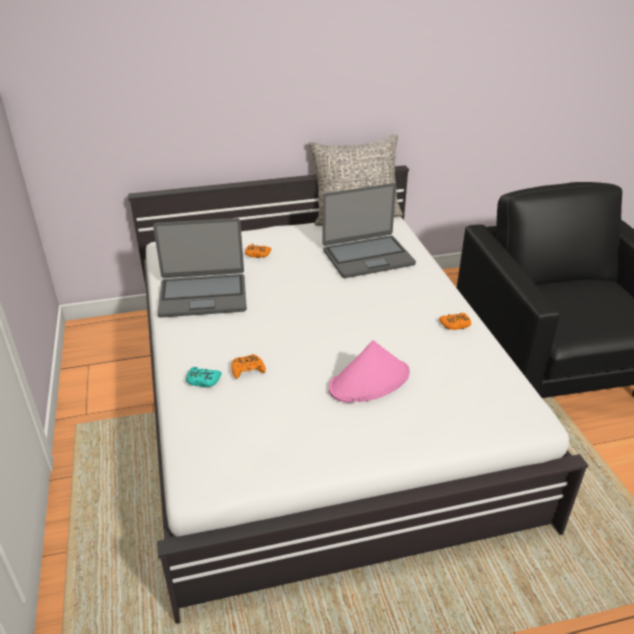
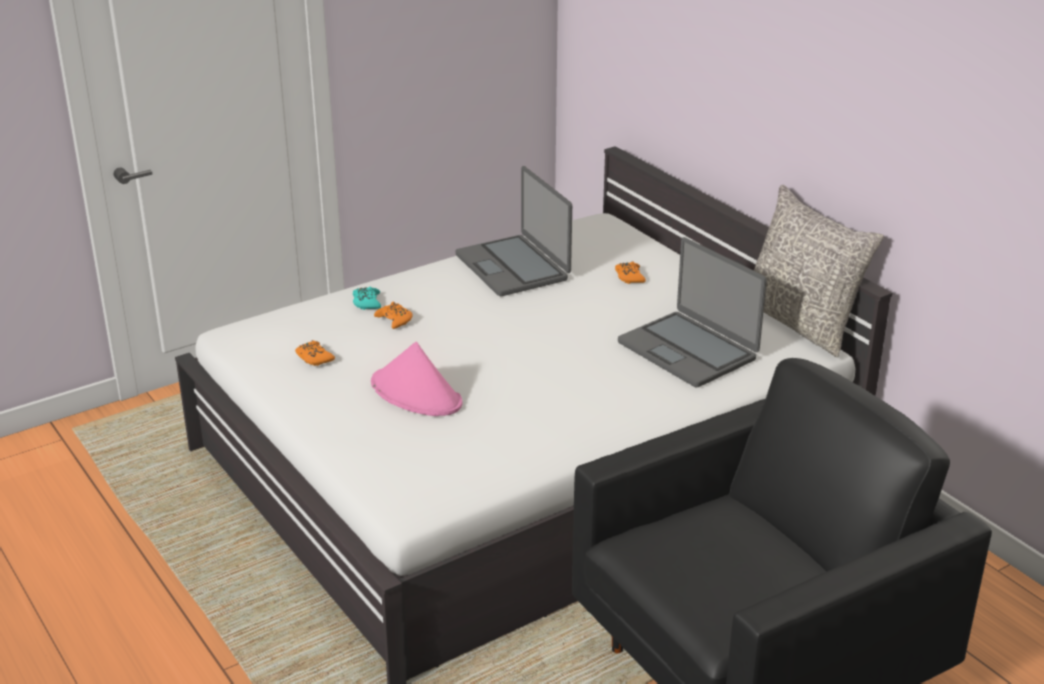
camera: 70 degrees right, 5 degrees down
orange game controller [439,313,471,330] -> orange game controller moved to [295,340,335,366]

